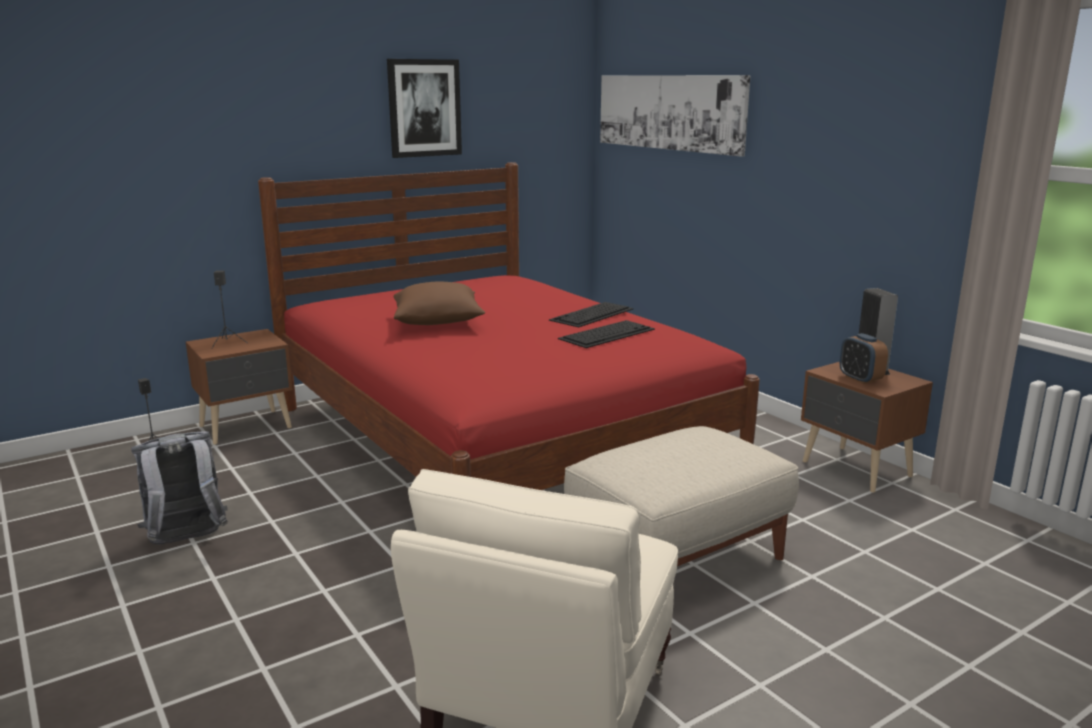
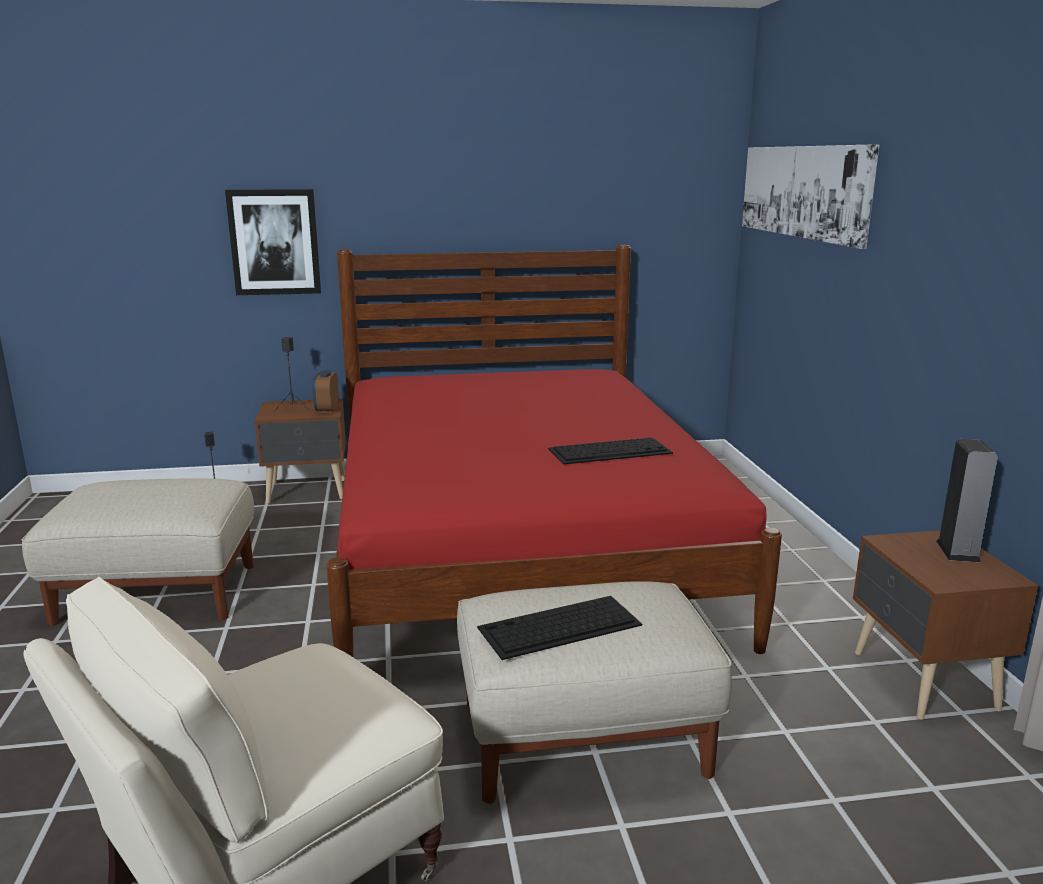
camera: 25 degrees right, 0 degrees up
grey backpack [131,431,228,545] -> beige ottoman [22,478,254,626]
picture [387,59,462,158] -> picture moved to [225,189,321,295]
brown pillow [394,281,485,325] -> none
keyboard [549,302,633,328] -> keyboard moved to [477,596,642,660]
alarm clock [840,333,888,384] -> alarm clock moved to [312,370,339,413]

